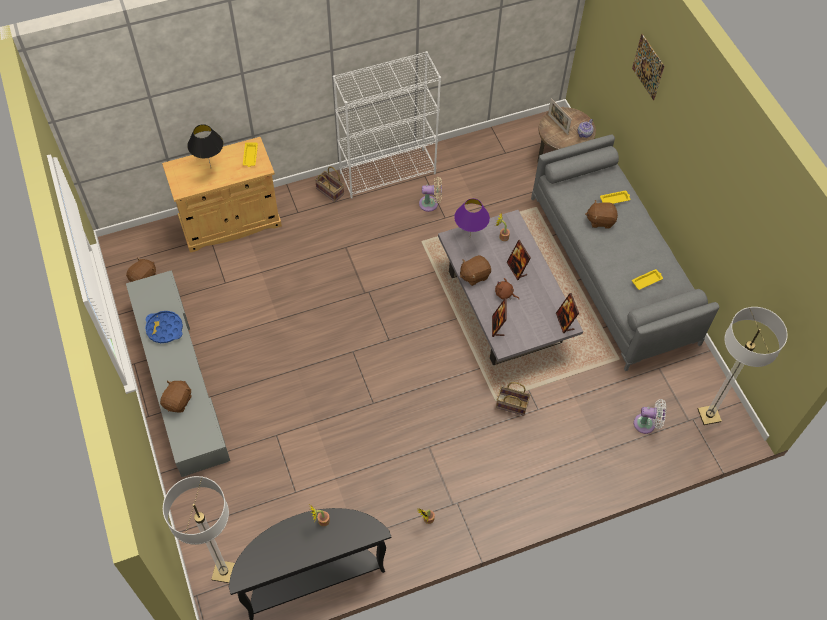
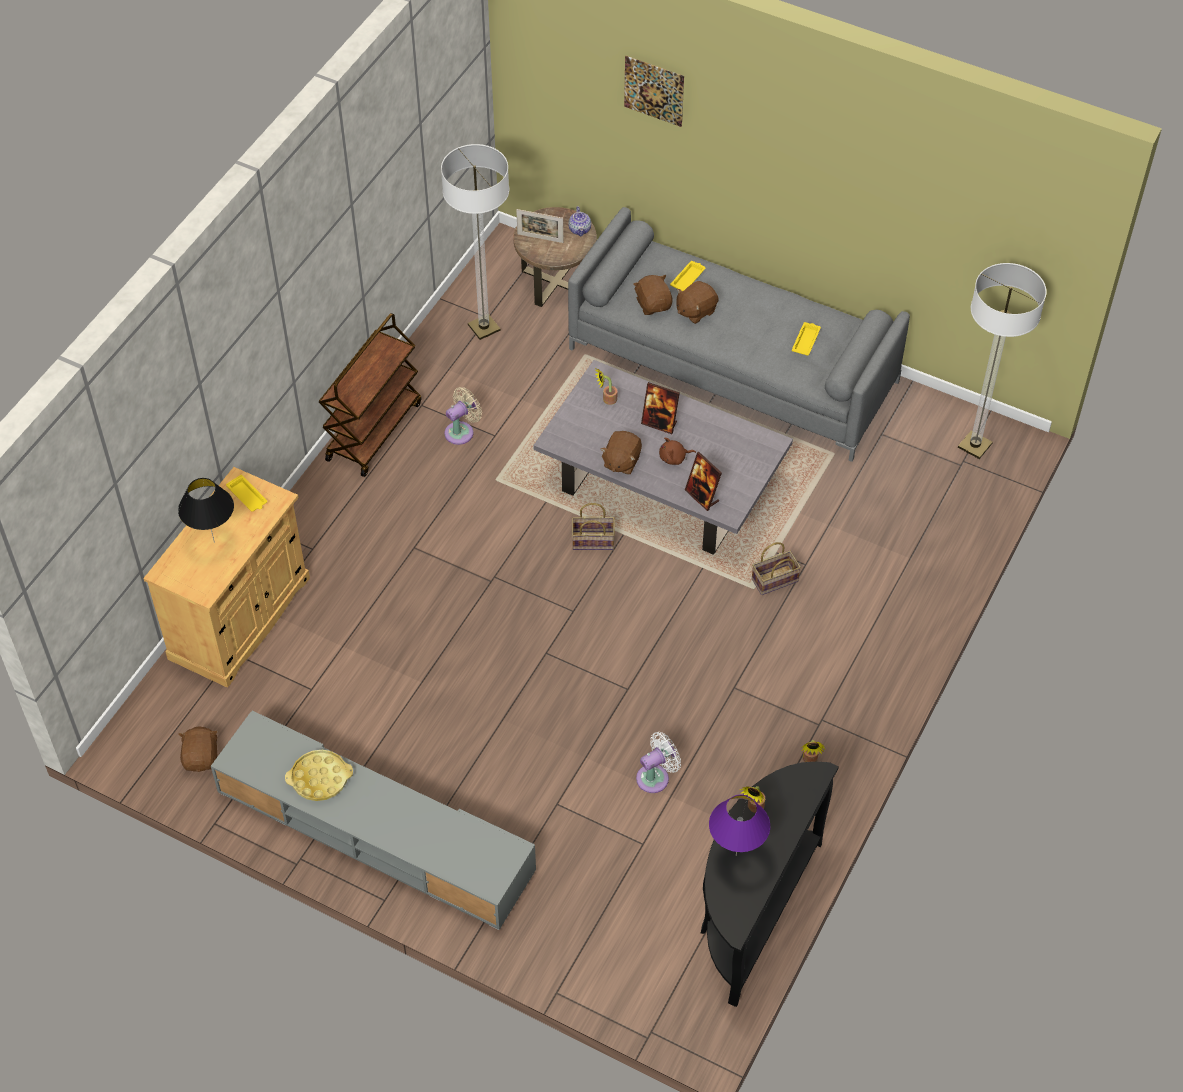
camera: 40 degrees left, 5 degrees down
blue tray [145,311,183,343] -> yellow tray [285,750,353,801]
brown plush toy [160,380,192,413] -> brown plush toy moved to [633,275,672,315]
floor lamp [163,476,235,583] -> floor lamp moved to [441,144,509,340]
basket [315,167,344,202] -> basket moved to [572,503,615,550]
white bookcase [333,51,441,198] -> brown cart [319,313,421,477]
purple table lamp [454,199,490,234] -> purple table lamp moved to [709,794,770,856]
picture frame [556,293,579,333] -> none
white fan [634,399,666,434] -> white fan moved to [636,732,681,793]

